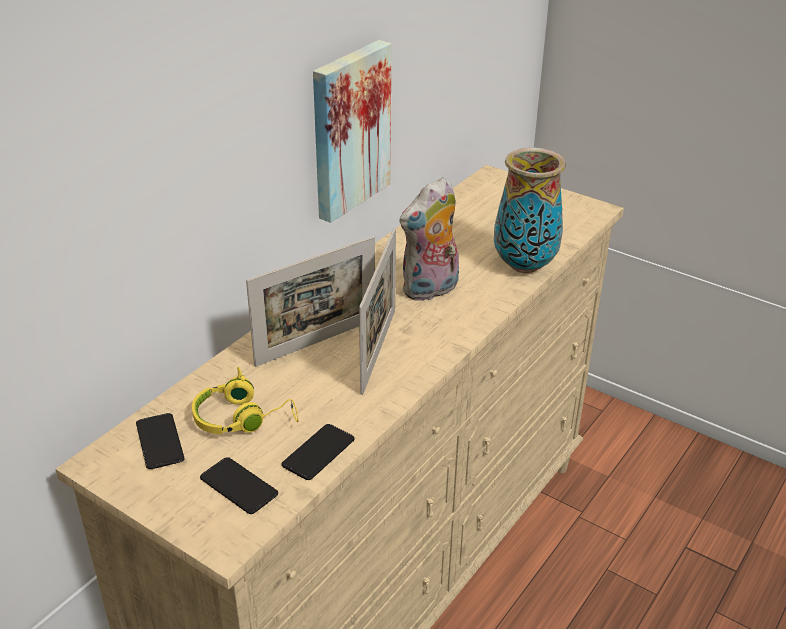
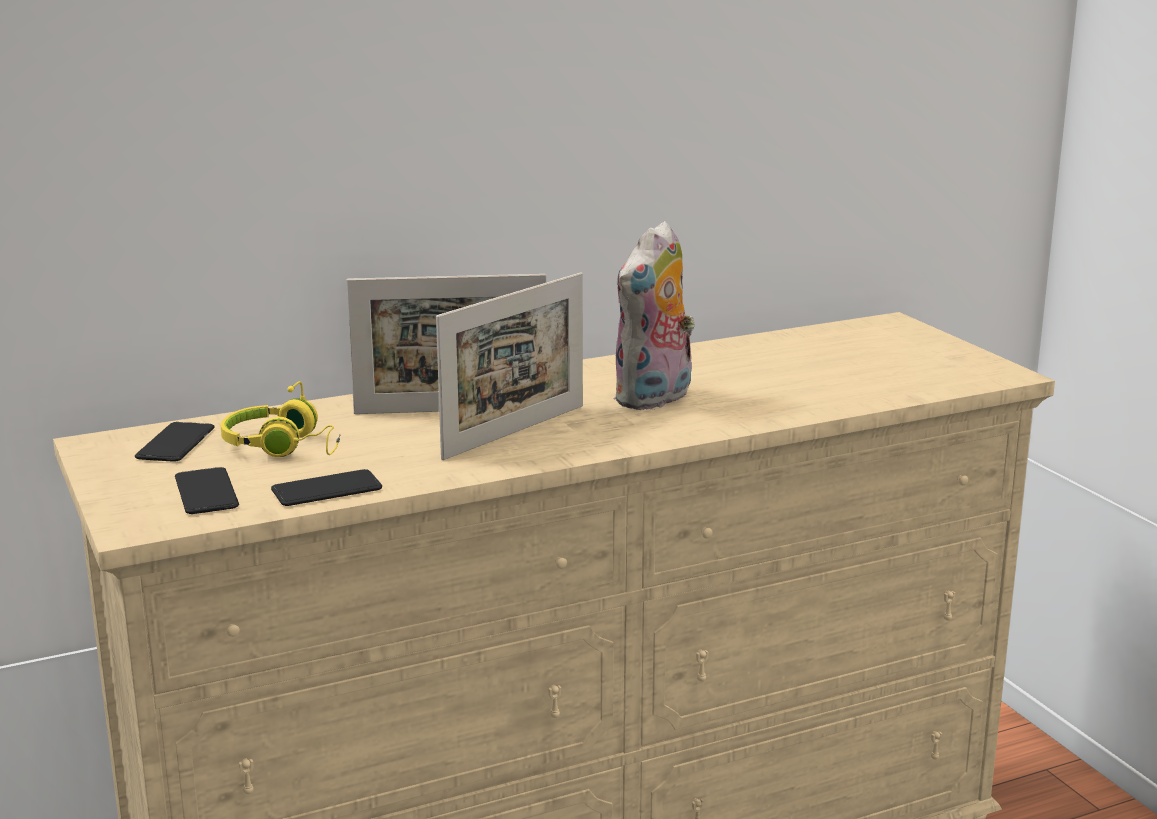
camera: 30 degrees right, 15 degrees down
picture [313,40,392,223] -> none
plush toy [399,177,459,302] -> plush toy turned 45 degrees counterclockwise [614,221,695,410]
vase [494,148,566,273] -> none

